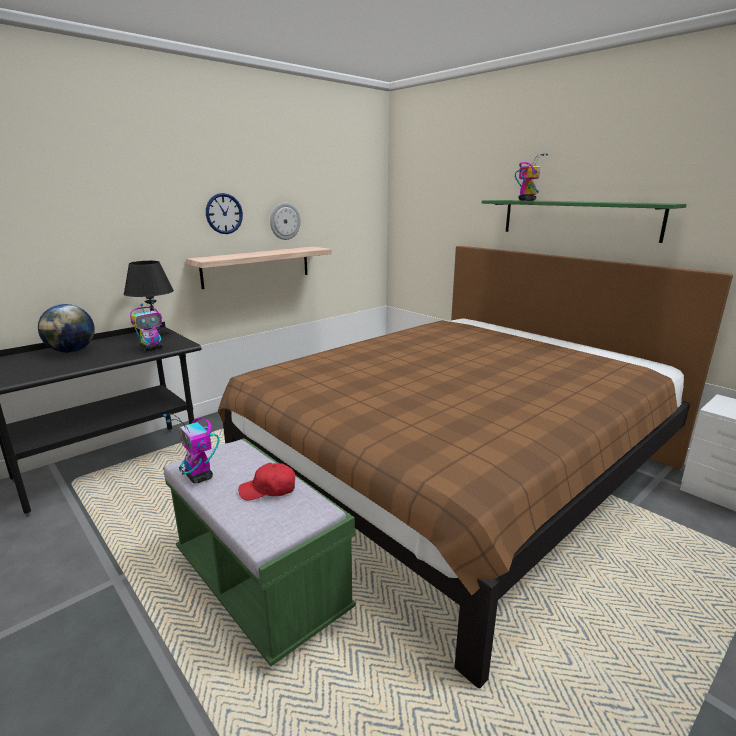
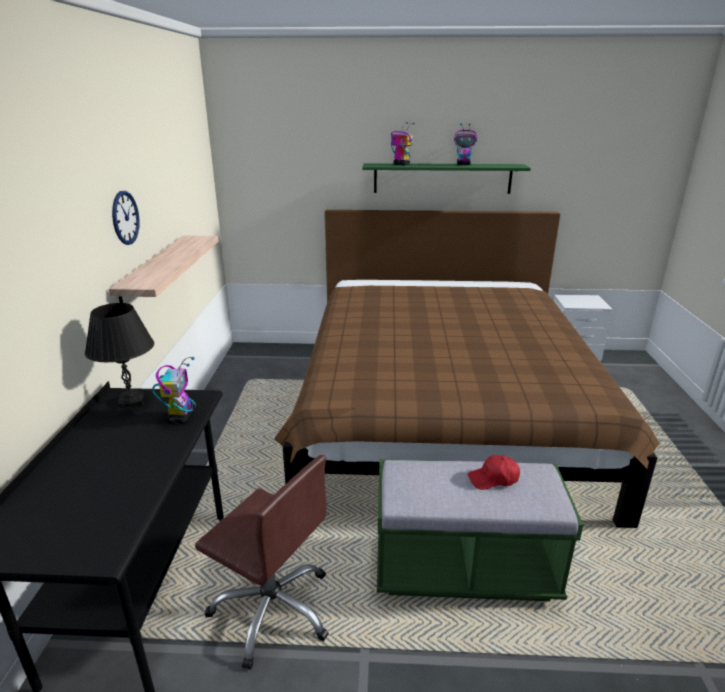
camera: 45 degrees left, 5 degrees up
globe [38,304,95,353] -> none
toy robot [163,414,219,484] -> toy robot moved to [454,123,477,165]
red cap [238,463,295,500] -> red cap turned 45 degrees clockwise [468,455,520,490]
wall clock [270,203,301,240] -> none
none -> brown office chair [195,455,329,670]

